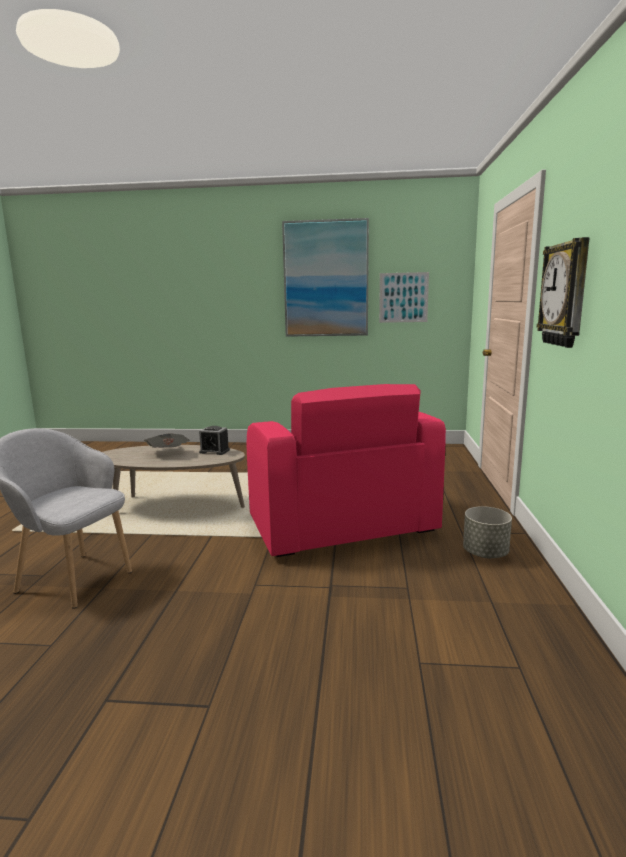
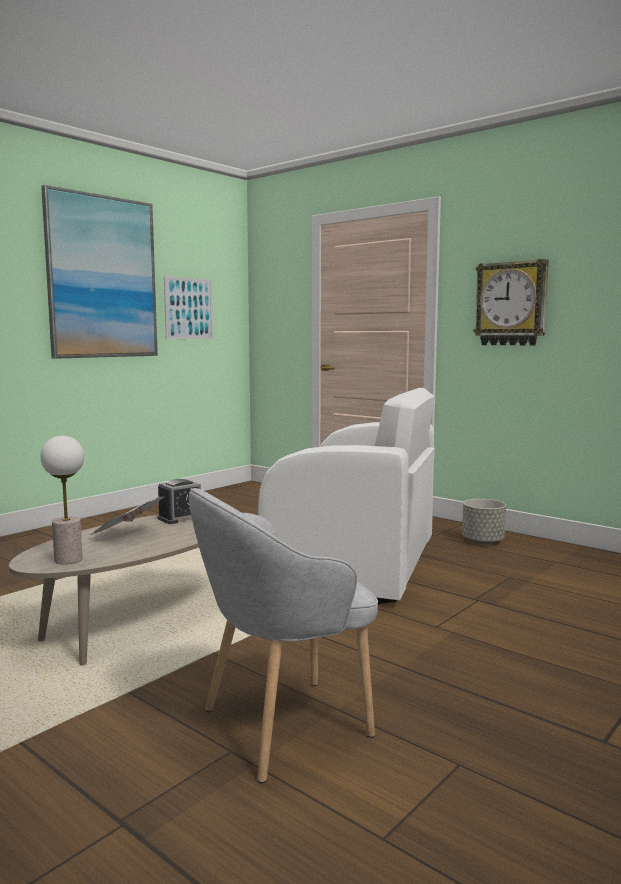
camera: 55 degrees left, 5 degrees down
pink armchair [247,384,446,557] -> white armchair [258,388,435,604]
none -> table lamp [40,435,84,564]

